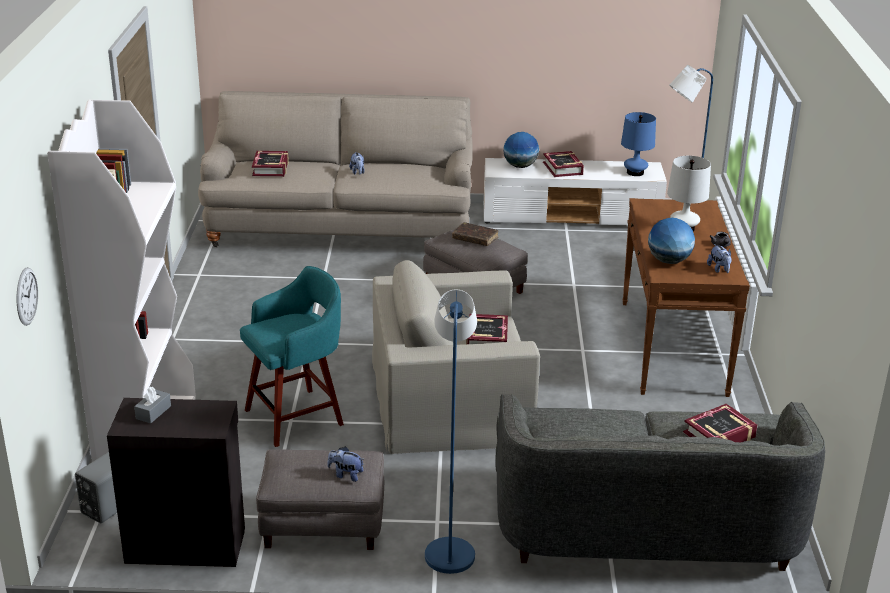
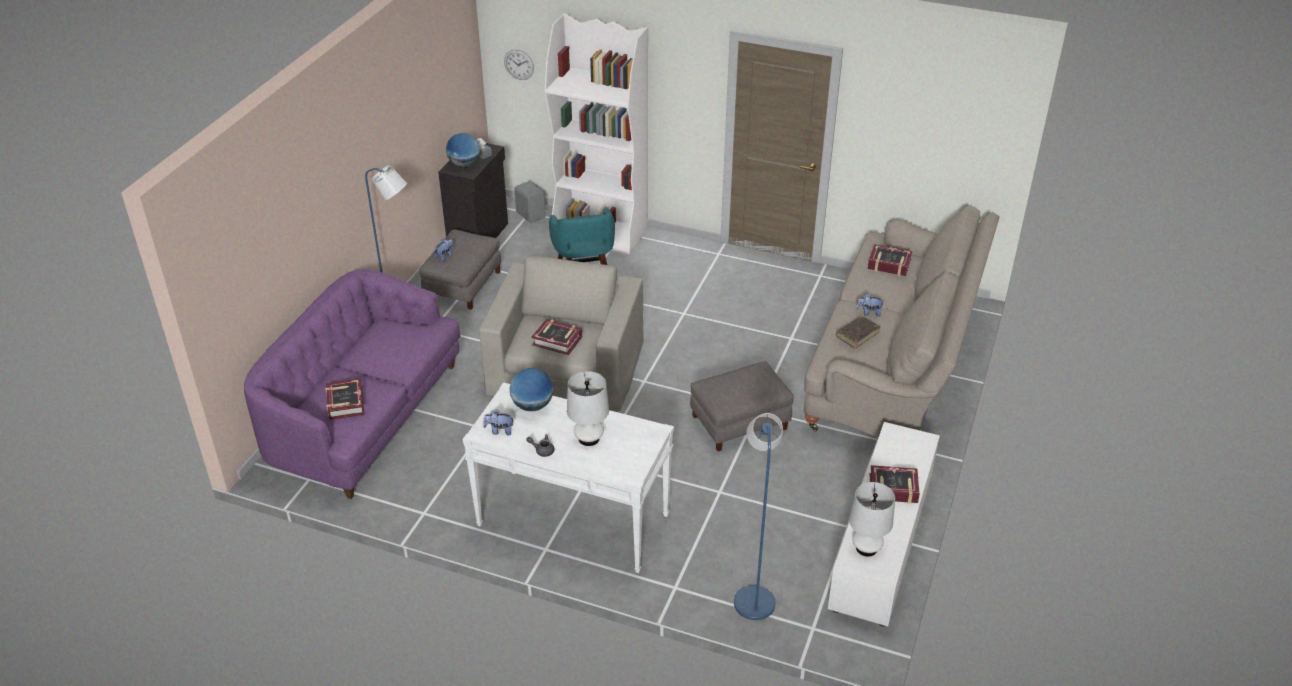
camera: 110 degrees right, 10 degrees up
brown book [452,222,498,246] -> brown book moved to [836,316,880,349]
grey sofa [495,394,825,571] -> purple sofa [244,269,461,499]
globe [503,132,539,168] -> globe moved to [446,133,480,167]
blue table lamp [621,112,656,176] -> white table lamp [849,482,895,557]
brown console table [622,198,750,397] -> white console table [463,382,674,573]

